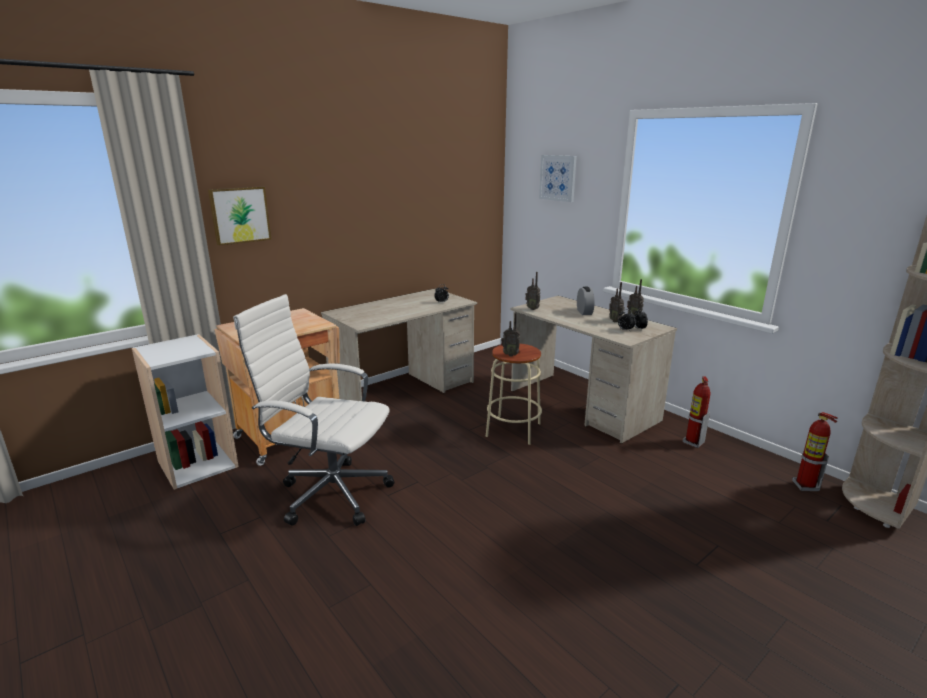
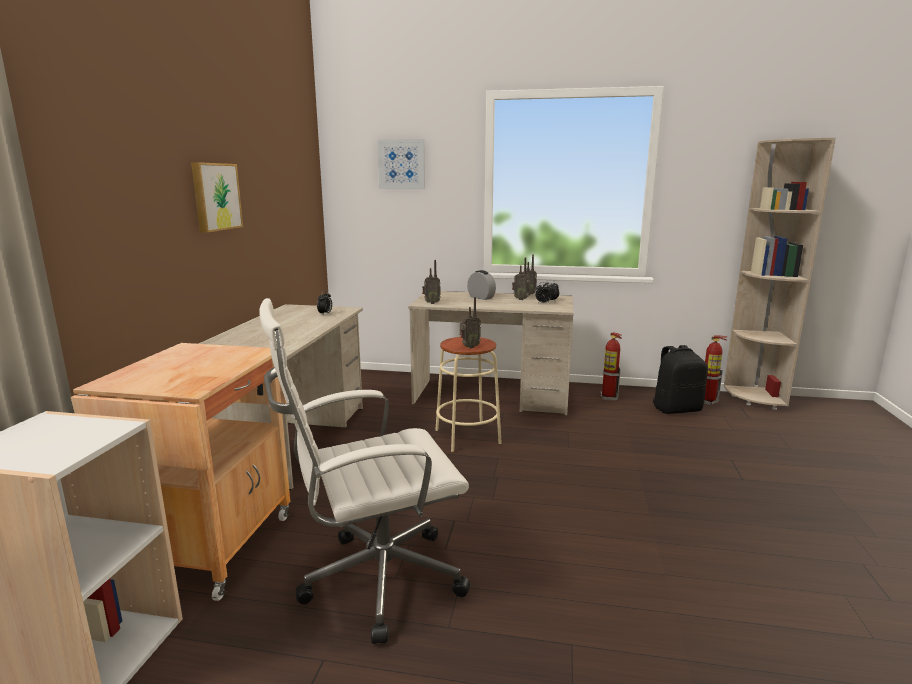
camera: 40 degrees left, 5 degrees down
picture [208,186,271,246] -> picture moved to [191,162,243,233]
none -> black backpack [653,345,708,414]

